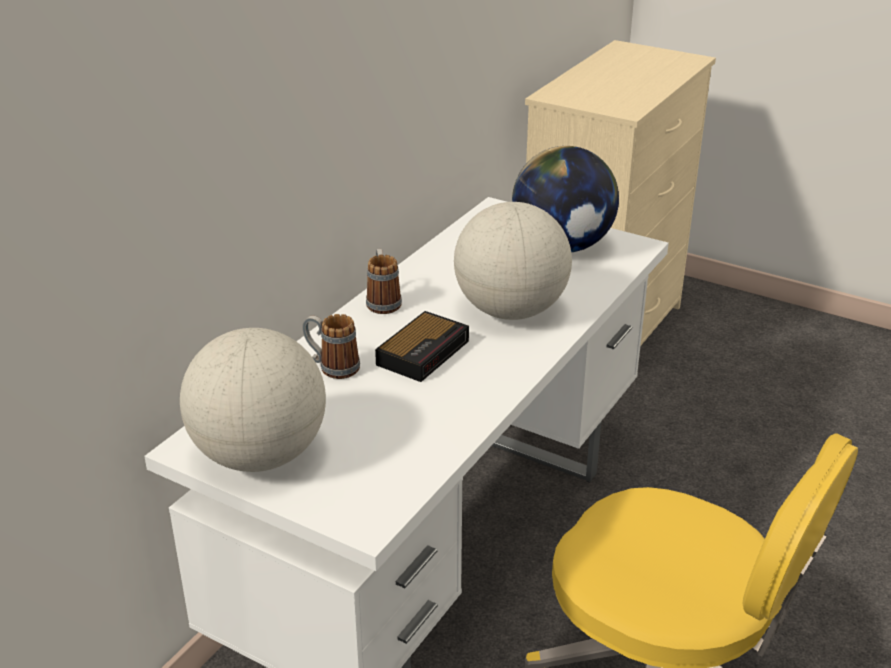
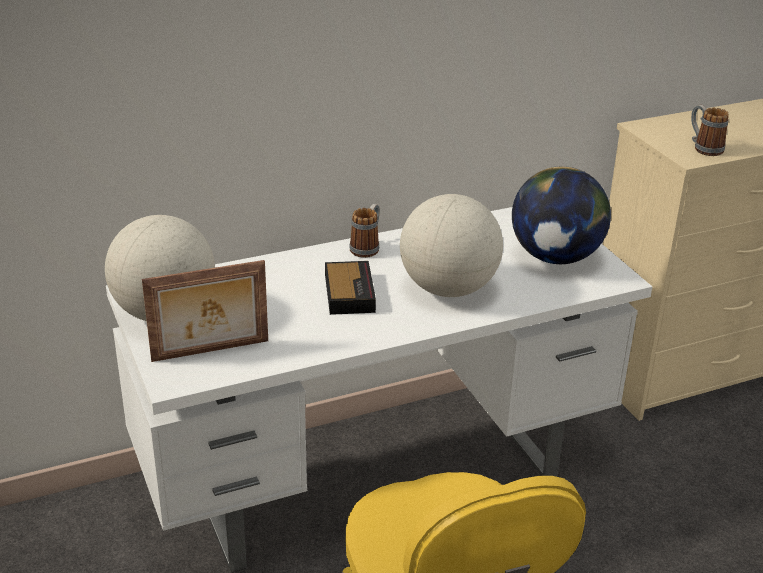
camera: 35 degrees right, 0 degrees up
mug [302,314,360,379] -> mug moved to [691,105,729,156]
alarm clock [375,311,469,382] -> alarm clock turned 75 degrees counterclockwise [325,261,376,315]
none -> picture frame [142,260,268,362]

